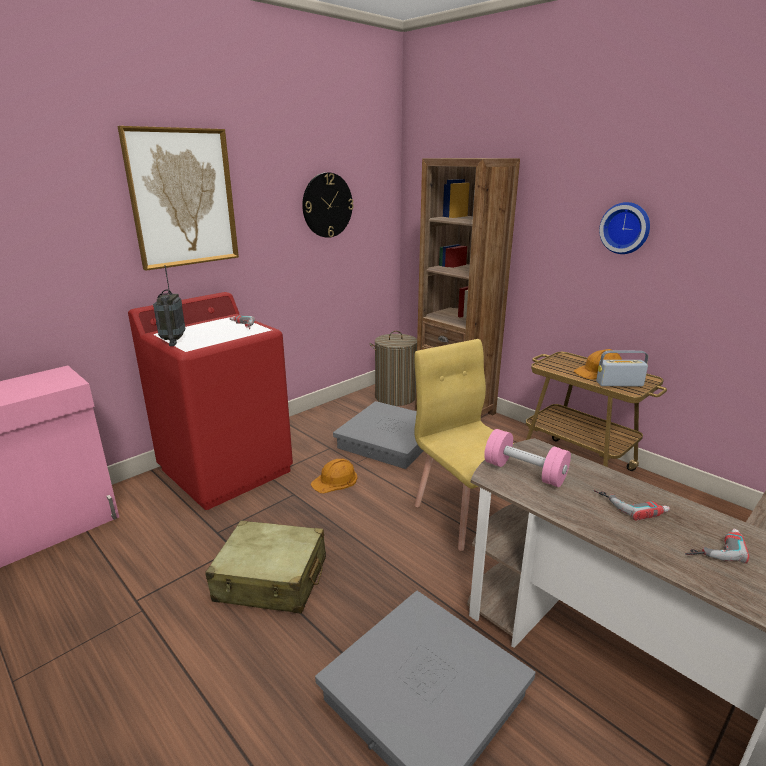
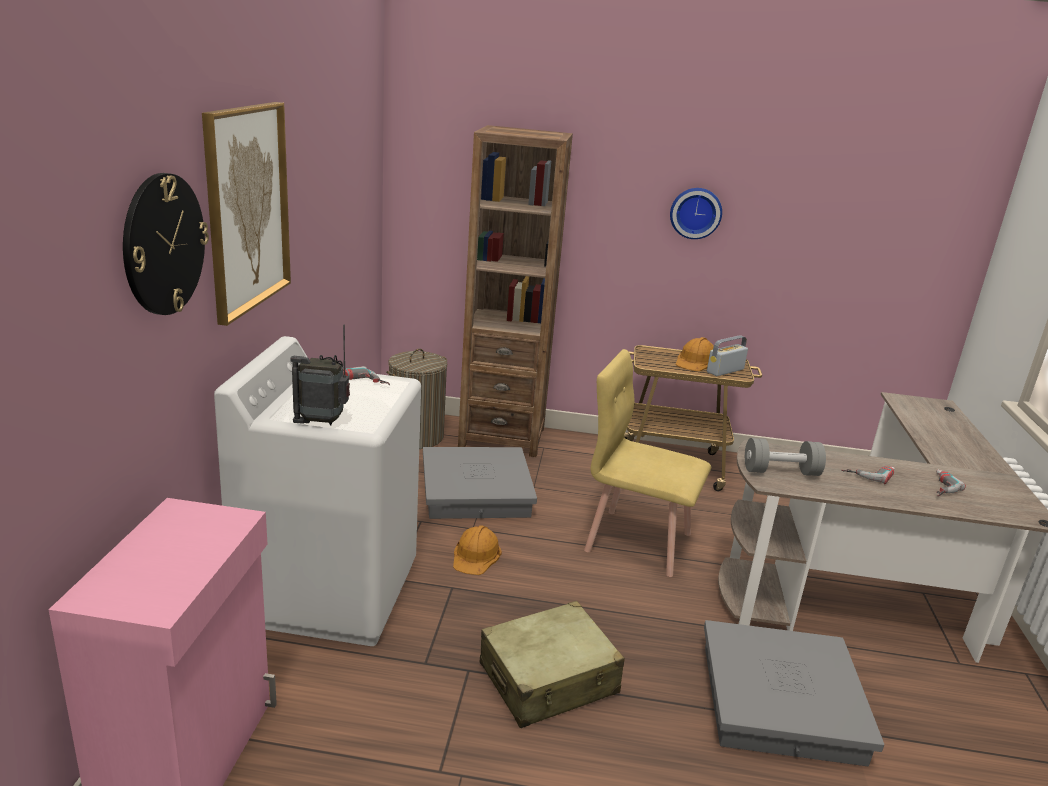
camera: 40 degrees left, 0 degrees up
red washing machine [128,292,293,510] -> white washing machine [214,336,421,646]
radio [153,265,185,346] -> radio turned 135 degrees clockwise [291,325,350,426]
wall clock [302,172,354,238] -> wall clock moved to [123,173,209,315]
pink dumbbell [484,429,571,487] -> grey dumbbell [745,438,826,476]

